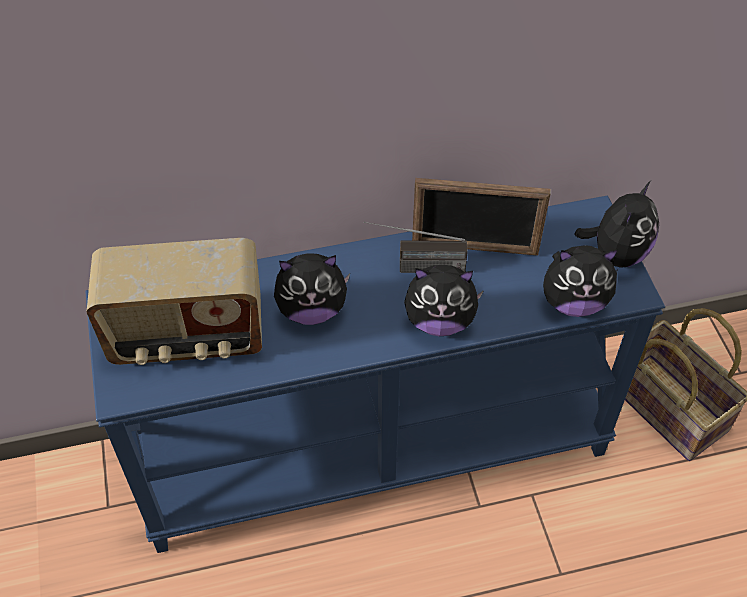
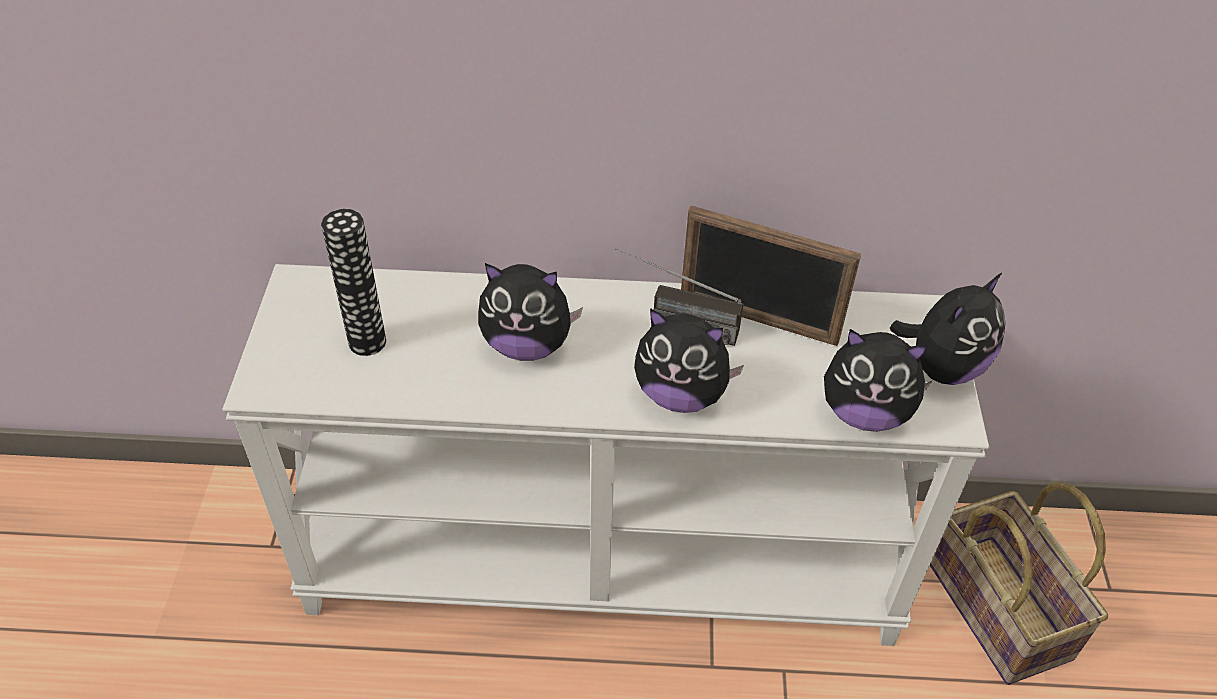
camera: 15 degrees right, 5 degrees down
blue console table [85,195,665,553] -> white console table [222,264,989,646]
radio [87,238,262,365] -> vase [321,209,386,356]

